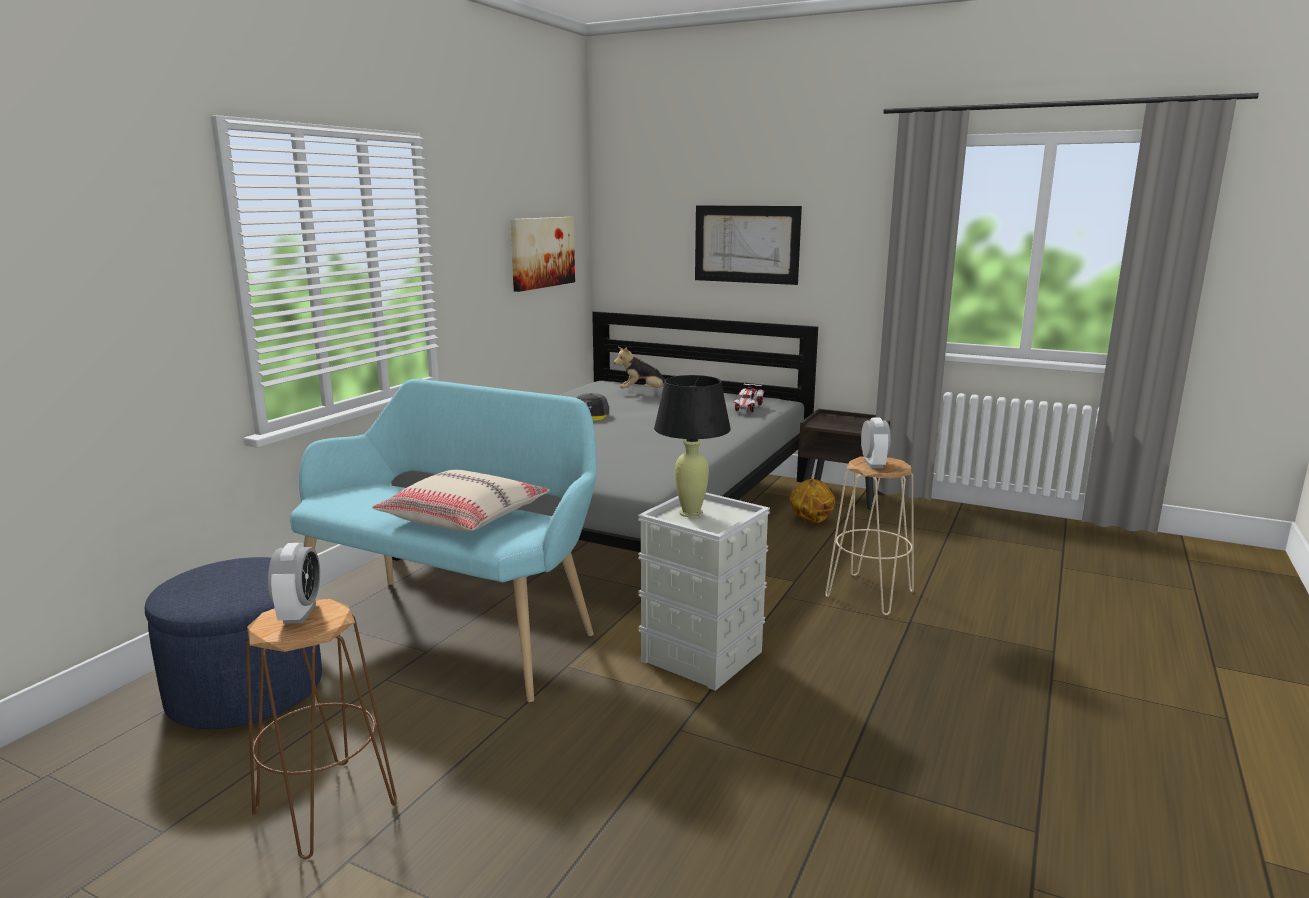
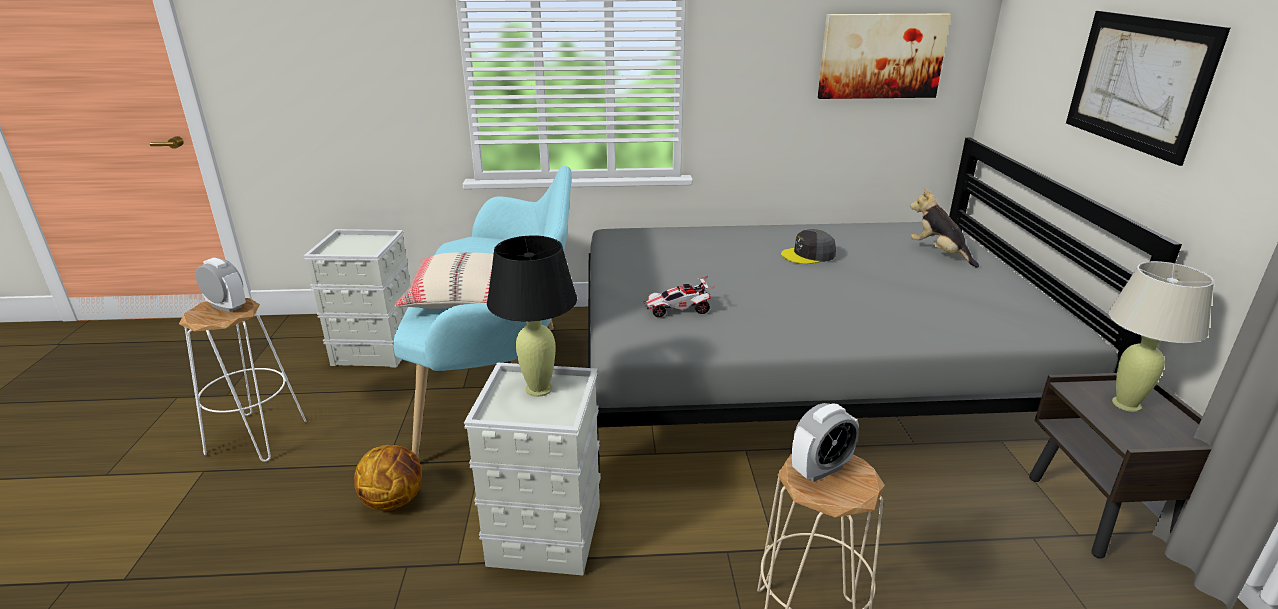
camera: 60 degrees right, 10 degrees up
blue ottoman [145,557,322,729] -> grey storage box [304,229,410,367]
brown stool [246,599,397,859] -> white stool [179,298,307,462]
alarm clock [268,543,320,624] -> alarm clock turned 120 degrees counterclockwise [196,258,246,312]
toy car [734,381,764,412] -> toy car moved to [644,276,716,317]
basketball [790,479,835,523] -> basketball moved to [354,445,422,511]
none -> beige table lamp [1108,261,1214,412]

